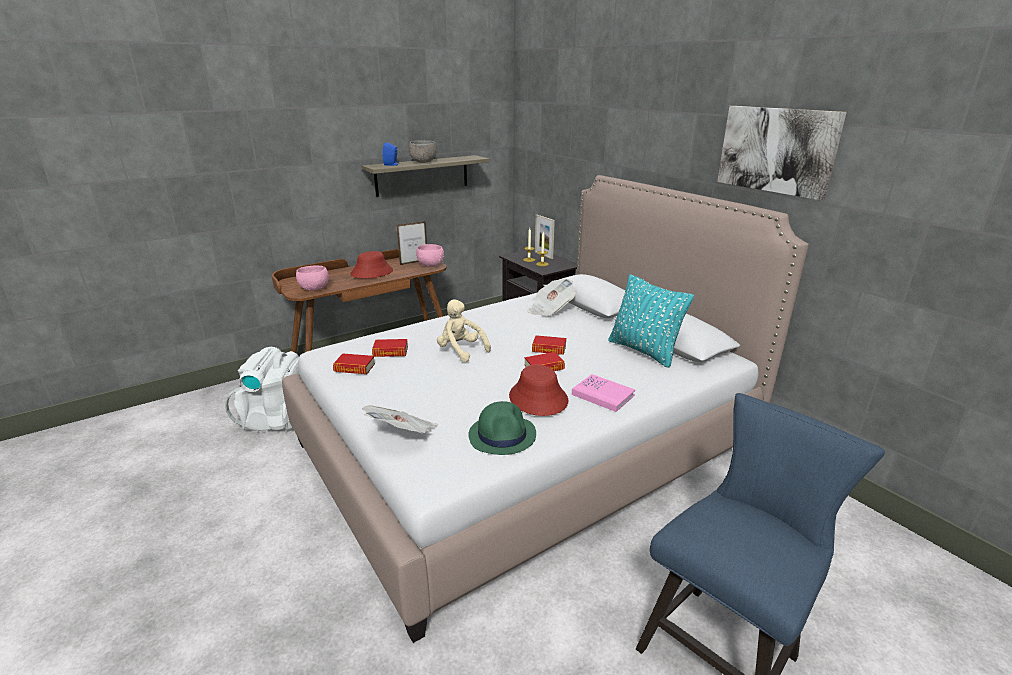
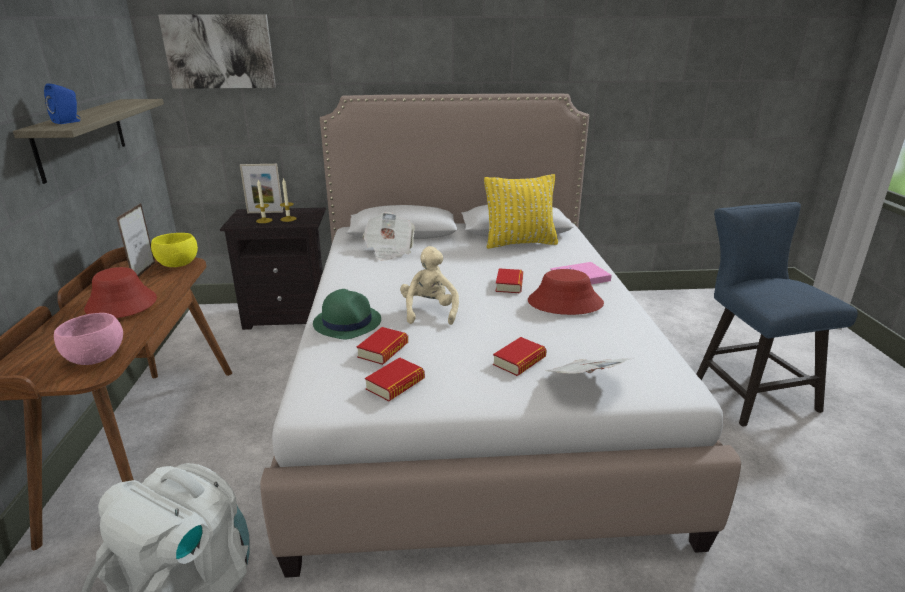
camera: 60 degrees left, 0 degrees up
grey bowl [409,140,437,163] -> none
pink bowl [416,244,444,267] -> yellow bowl [151,233,198,267]
beige plush toy [437,299,491,362] -> beige plush toy turned 105 degrees clockwise [400,246,459,325]
green hat [468,401,536,455] -> green hat moved to [313,289,381,339]
book [532,335,566,355] -> book moved to [493,337,547,376]
turquoise pillow [608,274,694,368] -> yellow pillow [484,174,558,249]
picture [717,106,847,201] -> picture moved to [158,14,276,89]

